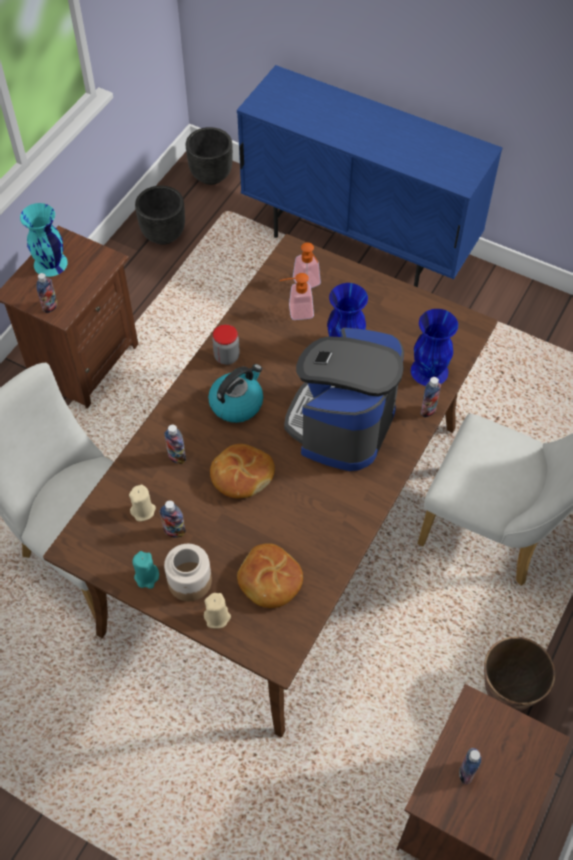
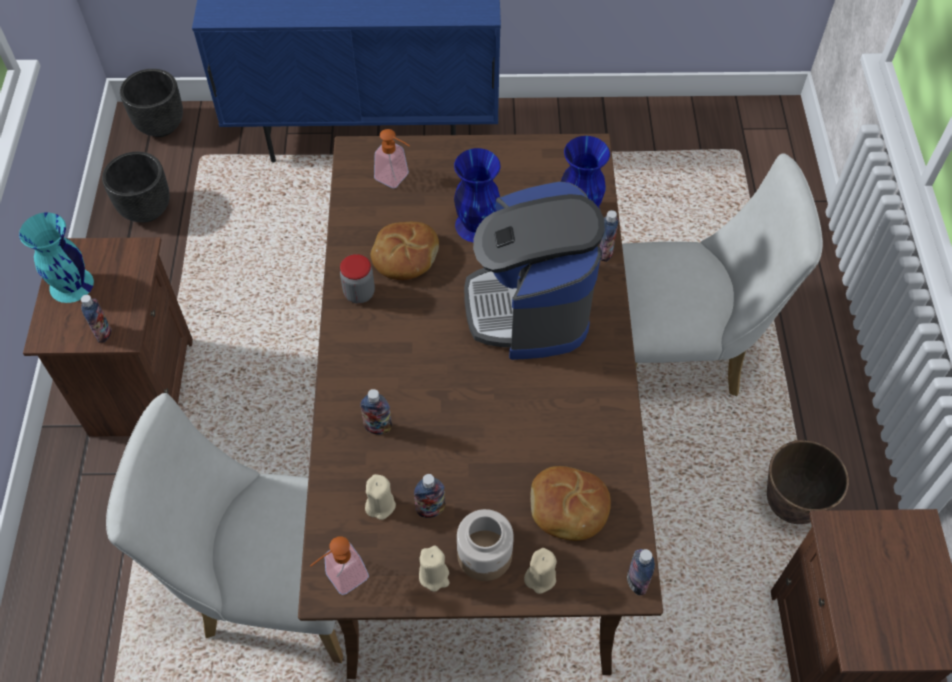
camera: 30 degrees left, 0 degrees up
turquoise candle [133,551,159,589] -> beige candle [419,546,449,592]
kettle [208,364,263,423] -> none
bread [210,444,275,498] -> bread moved to [371,222,439,280]
soap dispenser [279,273,314,320] -> soap dispenser moved to [310,536,369,595]
bottle [459,748,481,785] -> bottle moved to [627,549,655,595]

